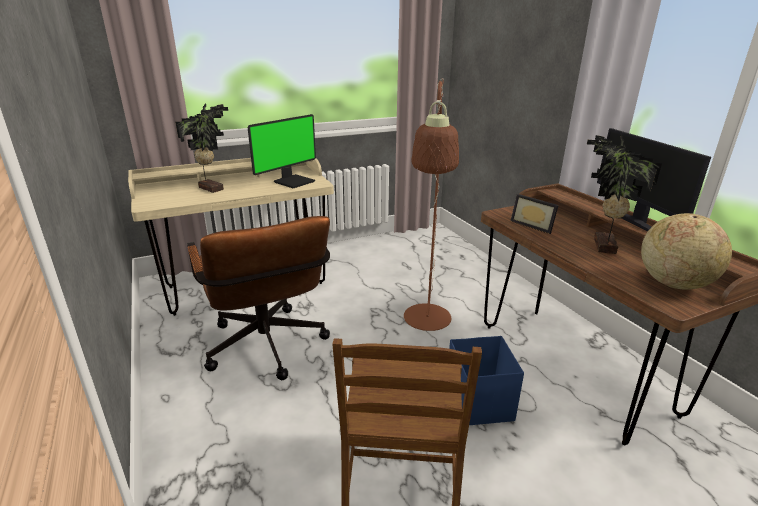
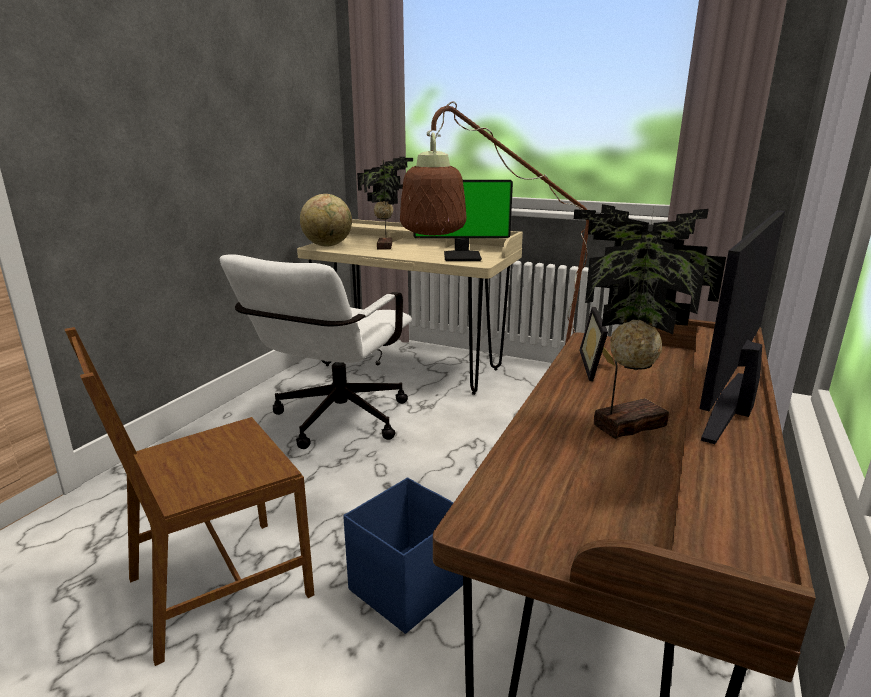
camera: 50 degrees right, 5 degrees down
brown office chair [187,216,330,380] -> white office chair [220,254,412,449]
globe [641,213,732,290] -> globe moved to [300,194,352,247]

